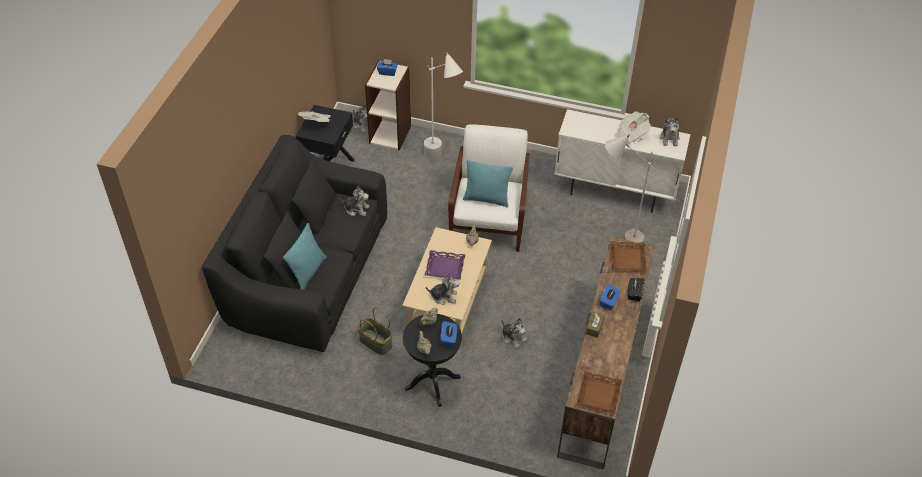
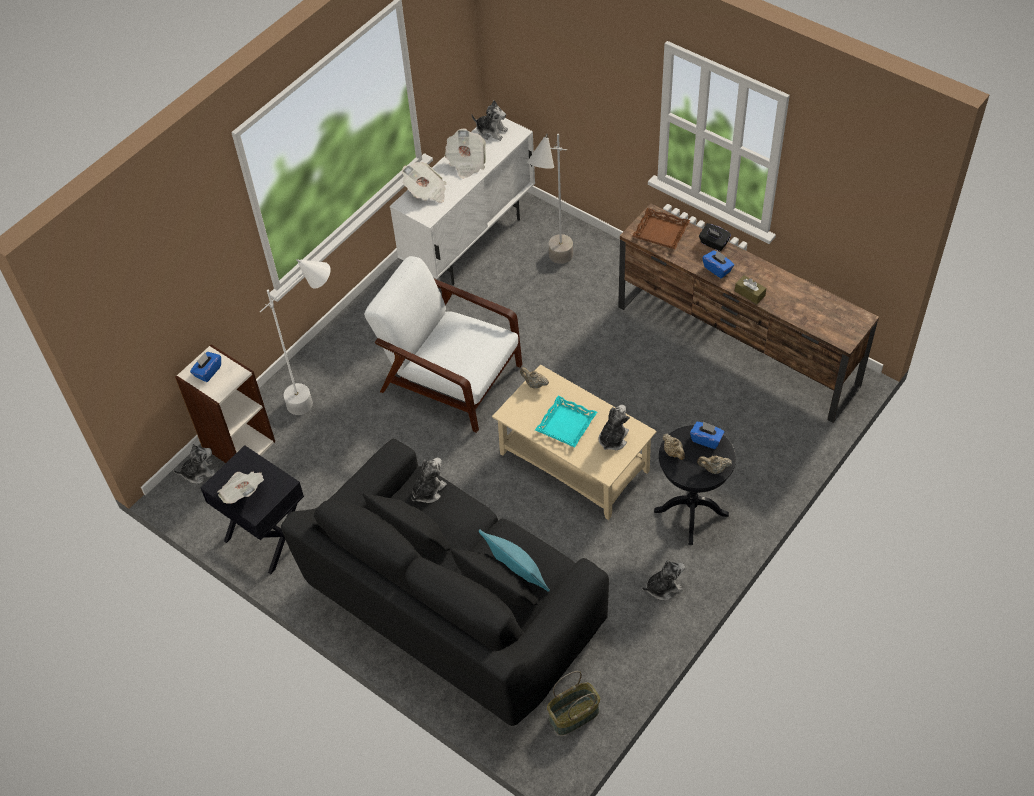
camera: 65 degrees left, 5 degrees up
basket [358,307,392,355] -> basket moved to [547,671,600,735]
purple tray [425,250,466,280] -> turquoise tray [535,396,597,448]
turquoise pillow [463,160,513,207] -> none
plush toy [502,318,527,349] -> plush toy moved to [642,560,685,600]
brown tray [576,371,622,414] -> none
none -> newspaper [402,162,446,203]

